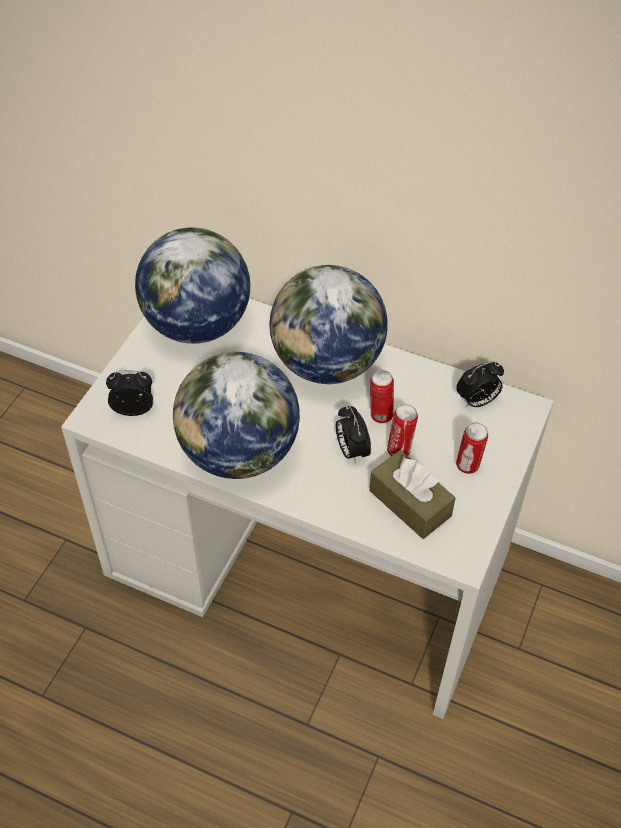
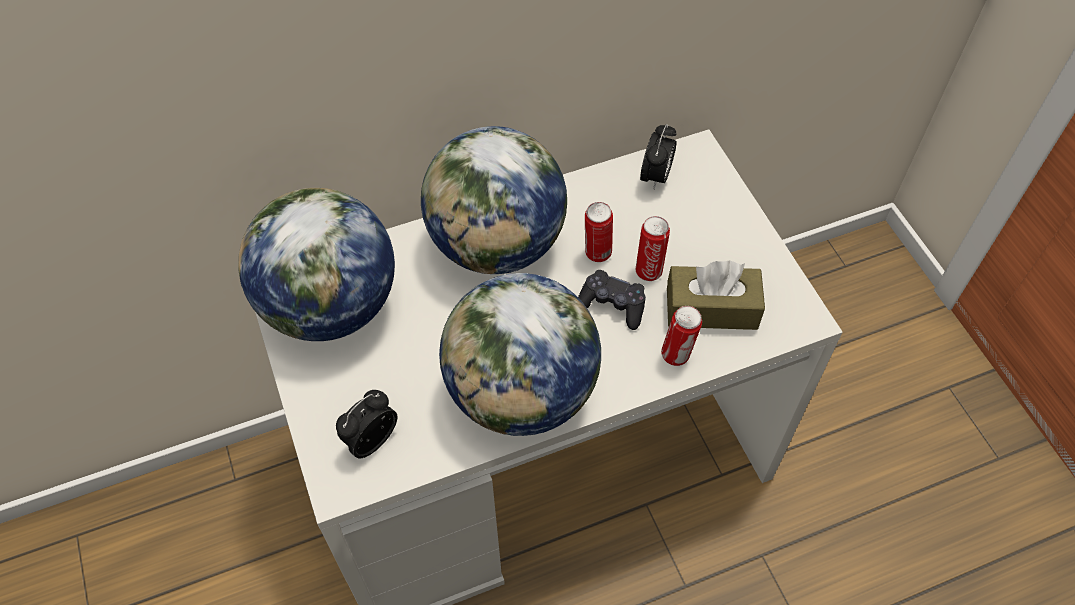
camera: 45 degrees left, 5 degrees up
alarm clock [336,406,371,464] -> black game controller [578,270,646,330]
can [456,422,488,474] -> can moved to [661,306,702,366]

